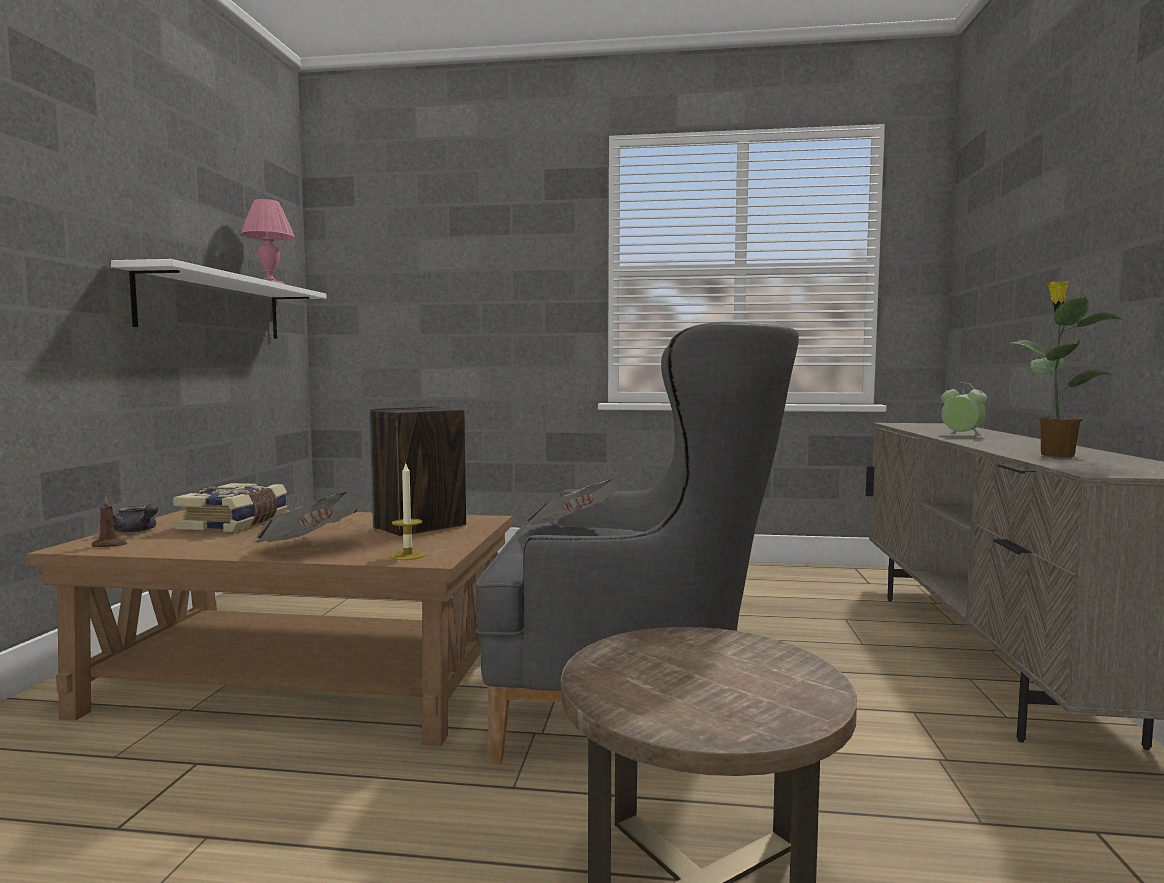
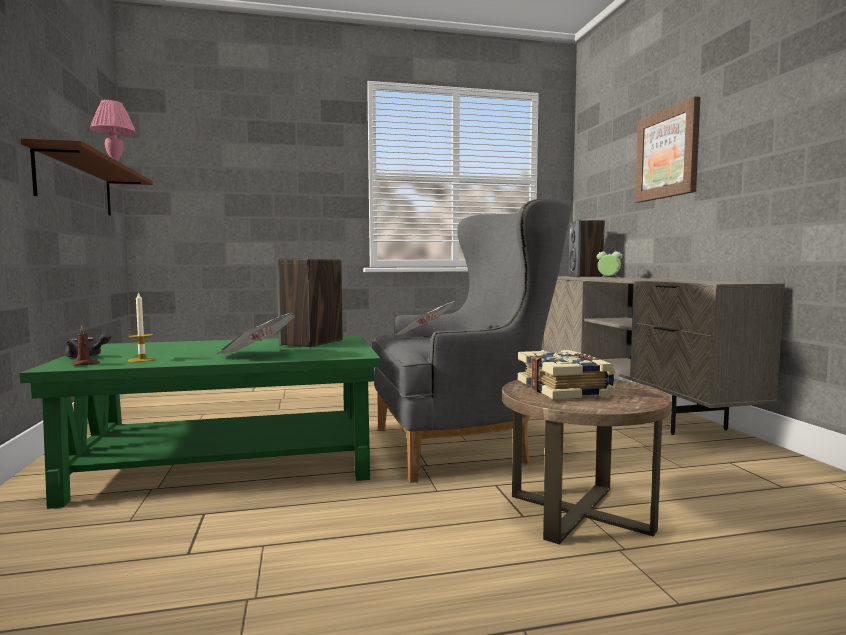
camera: 20 degrees left, 0 degrees up
brown coffee table [27,509,512,746] -> green coffee table [19,336,381,509]
white shelf [111,259,327,339] -> brown shelf [20,138,153,216]
book [173,483,288,532] -> book moved to [518,350,615,400]
candle [390,464,426,560] -> candle moved to [128,292,156,362]
potted plant [1011,281,1123,457] -> none
none -> speaker [568,220,605,277]
none -> picture [635,96,700,203]

